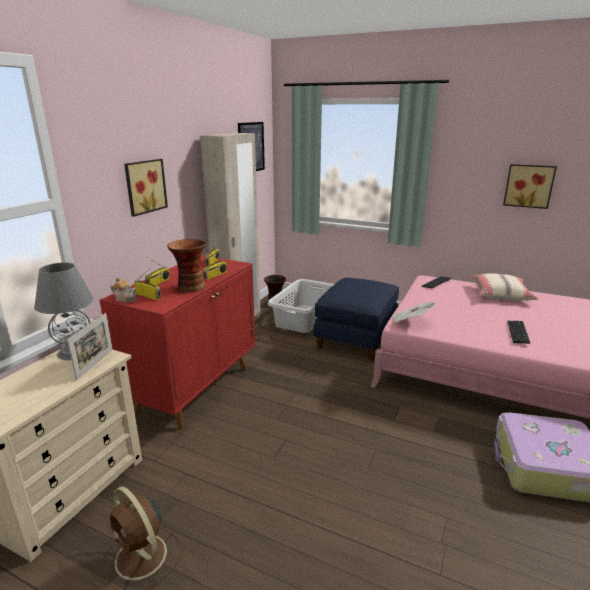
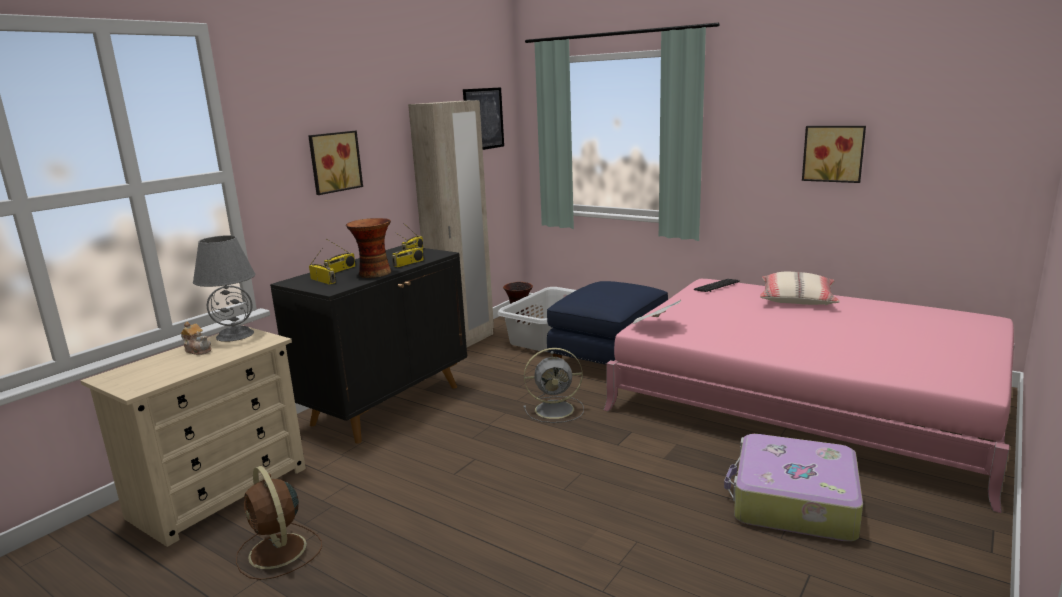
camera: 10 degrees right, 5 degrees down
picture frame [67,313,113,381] -> none
red cabinet [99,255,255,430] -> black cabinet [270,246,467,444]
teapot [111,277,137,303] -> teapot moved to [180,322,212,355]
keyboard [507,321,530,344] -> none
none -> grey fan [523,348,584,423]

